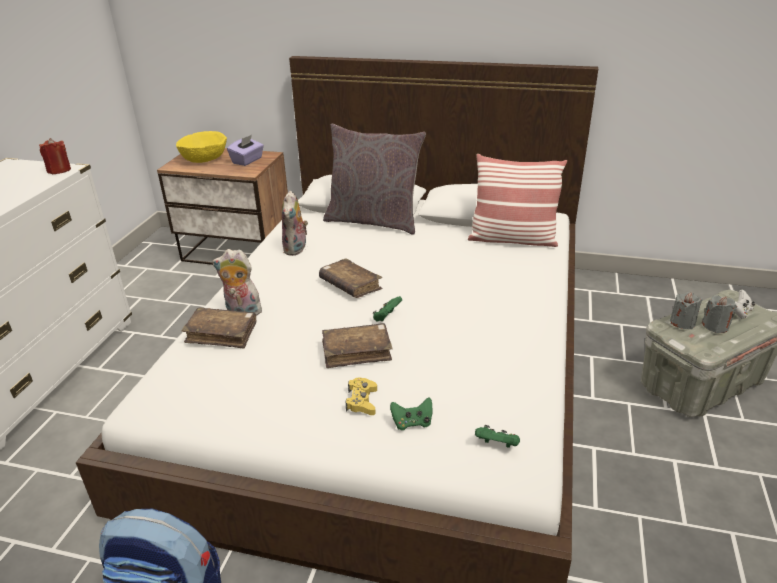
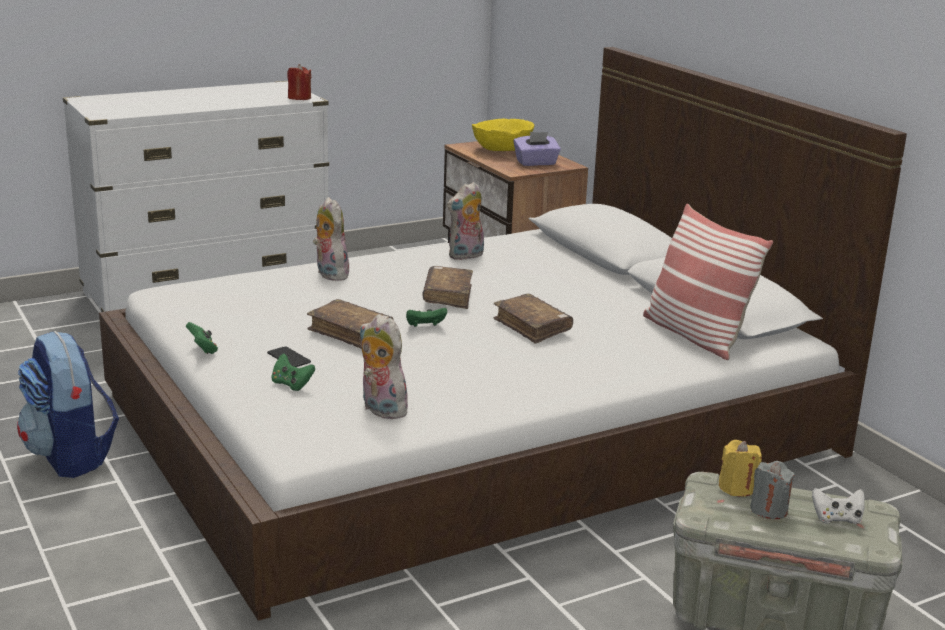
camera: 45 degrees right, 10 degrees down
brown book [182,307,257,349] -> brown book moved to [493,294,573,344]
grey pillow [323,124,426,235] -> none
yellow game controller [346,378,377,415] -> phone [267,346,311,367]
green game controller [475,425,520,448] -> green game controller moved to [186,322,218,354]
grey candle [670,292,703,329] -> yellow candle [719,440,762,497]
none -> plush toy [360,314,408,419]

